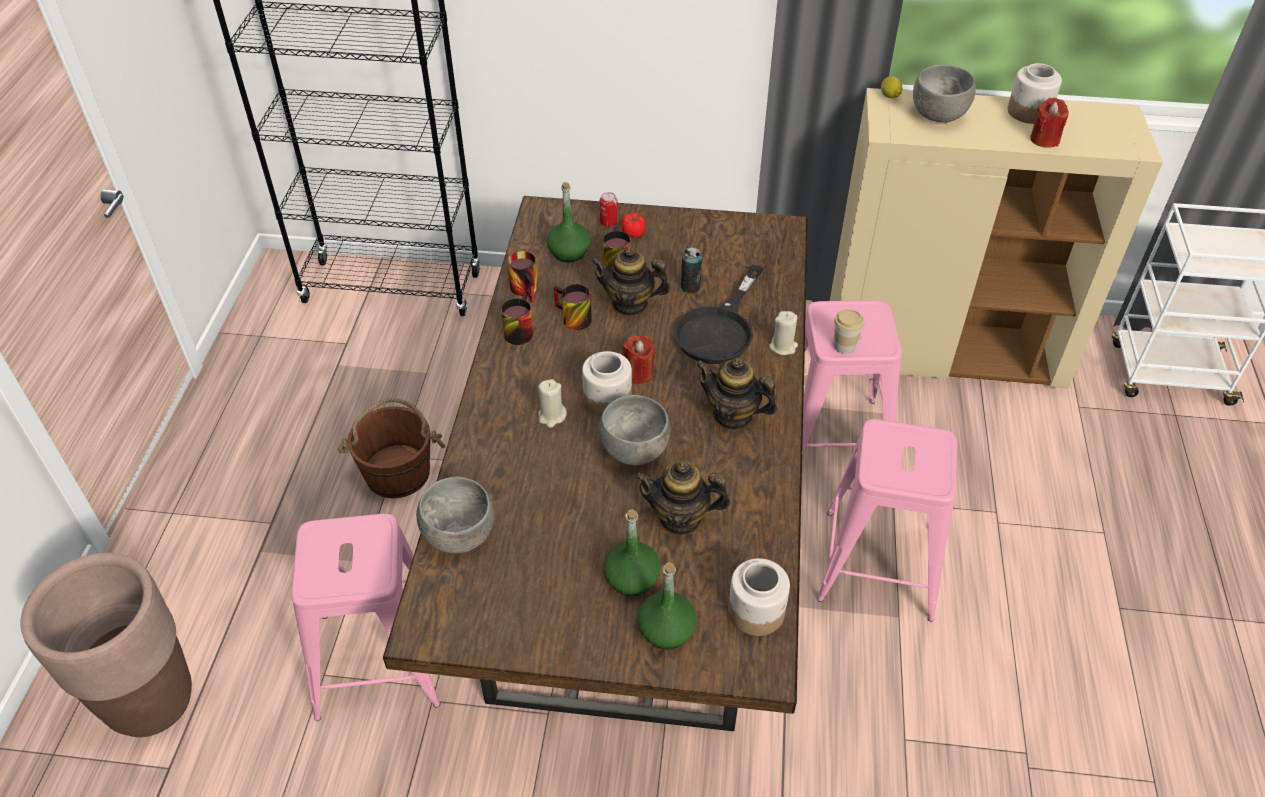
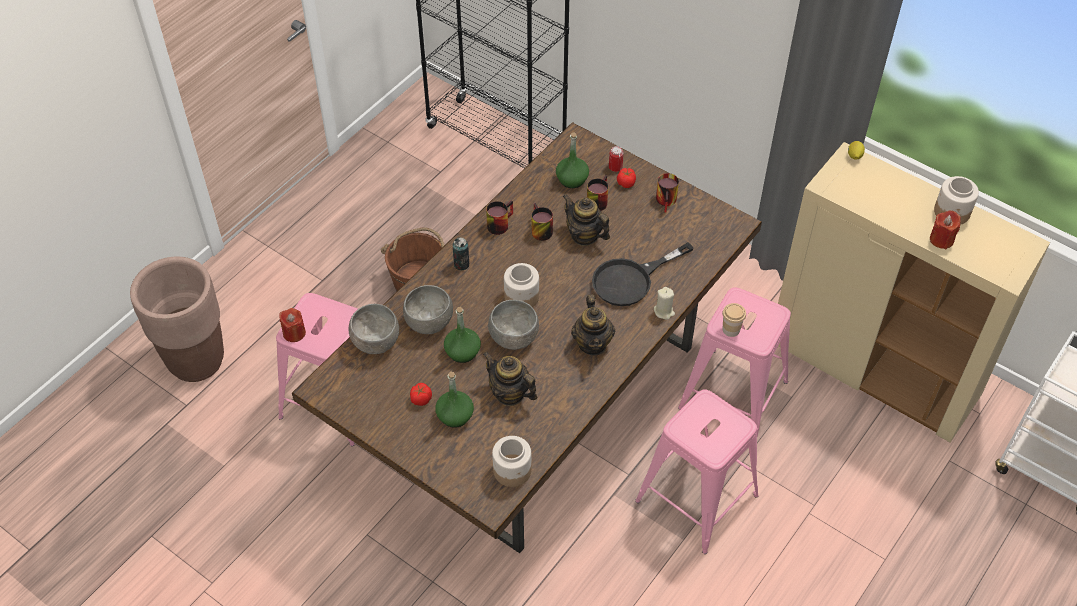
camera: 30 degrees right, 5 degrees up
mug [507,251,538,302] -> mug moved to [656,173,679,213]
beige candle [538,379,567,428] -> none
red candle [622,335,656,384] -> red candle moved to [279,308,306,342]
green bottle [637,562,697,649] -> green bottle moved to [444,307,481,363]
can [681,247,702,293] -> can moved to [453,237,469,270]
teapot [695,358,778,430] -> teapot turned 150 degrees counterclockwise [571,294,615,356]
grey bowl [913,64,976,123] -> grey bowl moved to [403,285,453,334]
none -> tomato [410,383,432,406]

